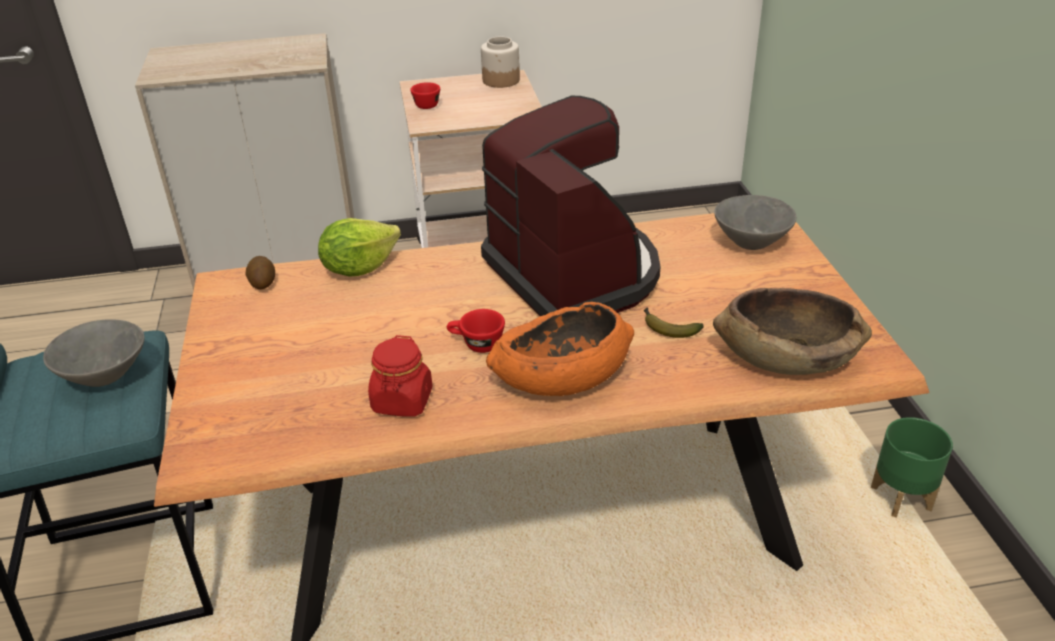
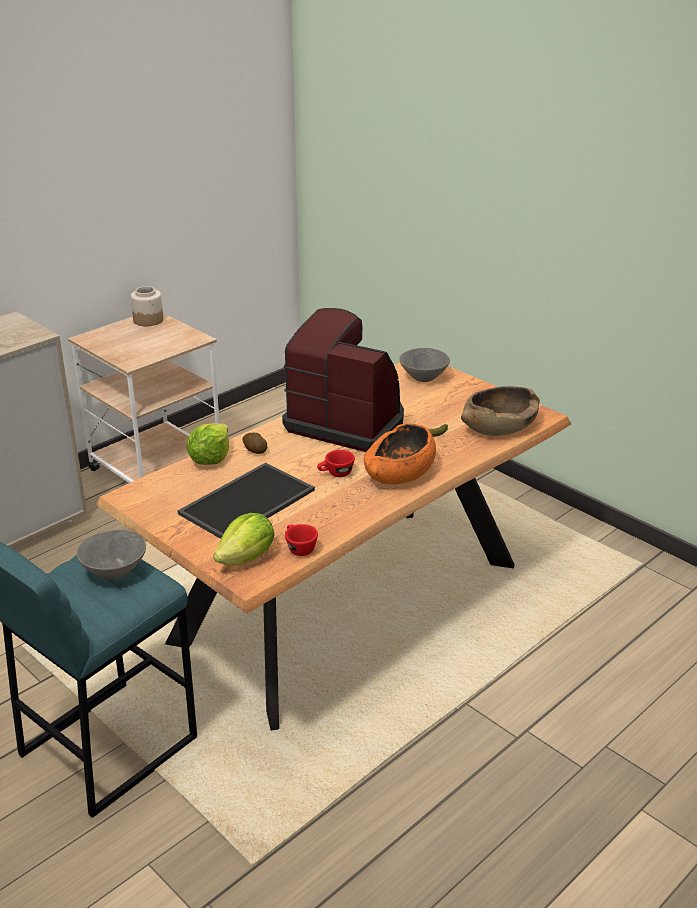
camera: 35 degrees left, 5 degrees down
potato [246,256,275,289] -> potato moved to [243,433,267,454]
red jar [368,335,433,417] -> none
red cup [410,82,440,109] -> red cup moved to [285,524,318,556]
green planter [871,417,953,517] -> none
none -> tray [177,463,315,539]
none -> lettuce [213,513,275,565]

